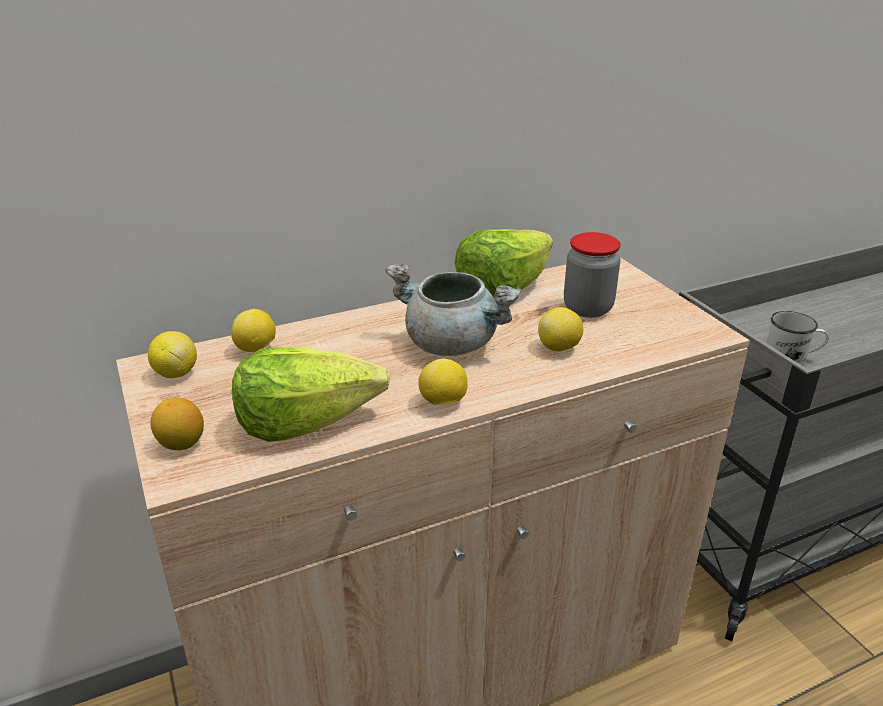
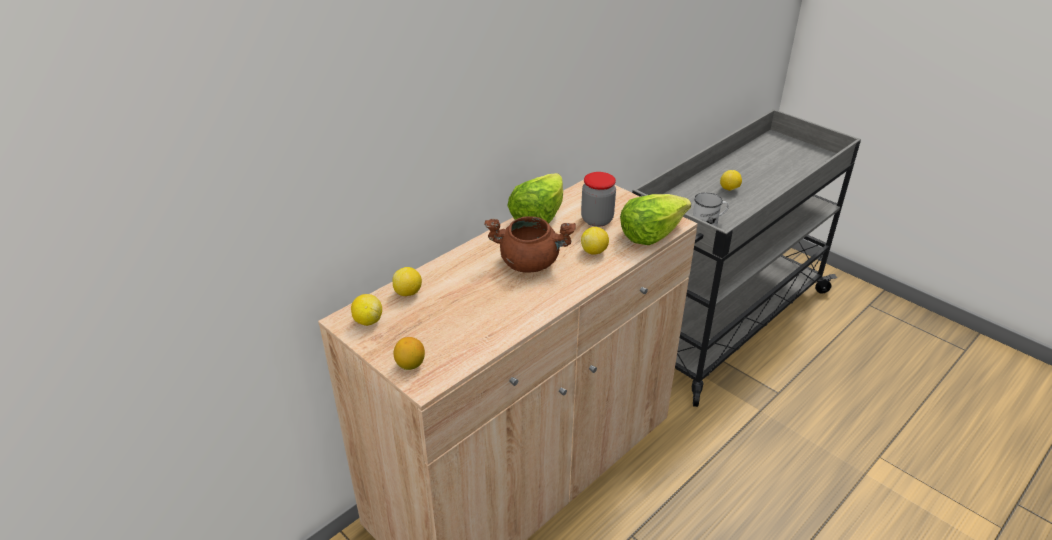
camera: 20 degrees left, 5 degrees up
lettuce [232,347,390,442] -> lettuce moved to [620,194,691,245]
grey cooking pot [385,263,521,356] -> brown cooking pot [484,216,576,273]
lemon [418,358,468,405] -> lemon moved to [720,170,742,191]

